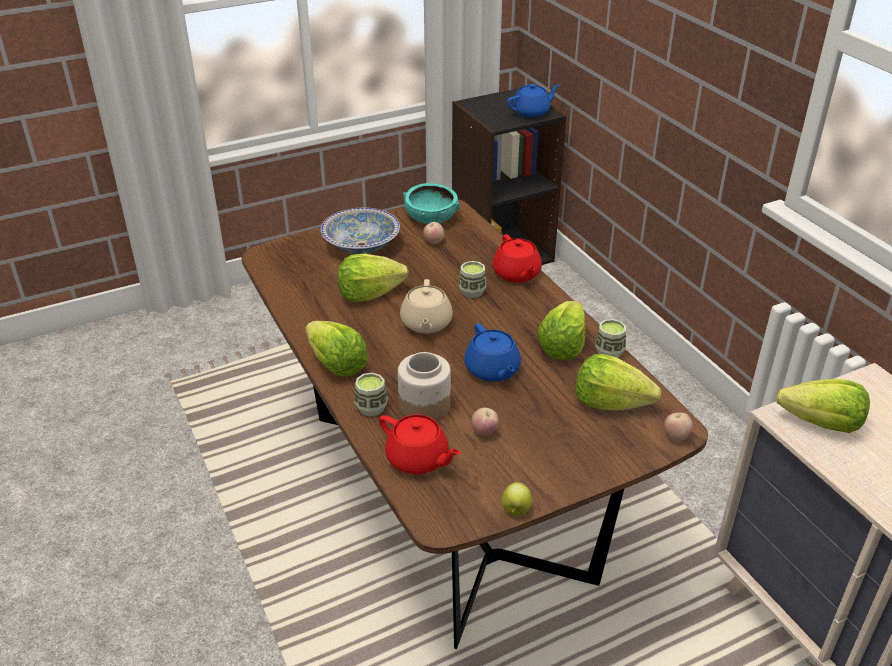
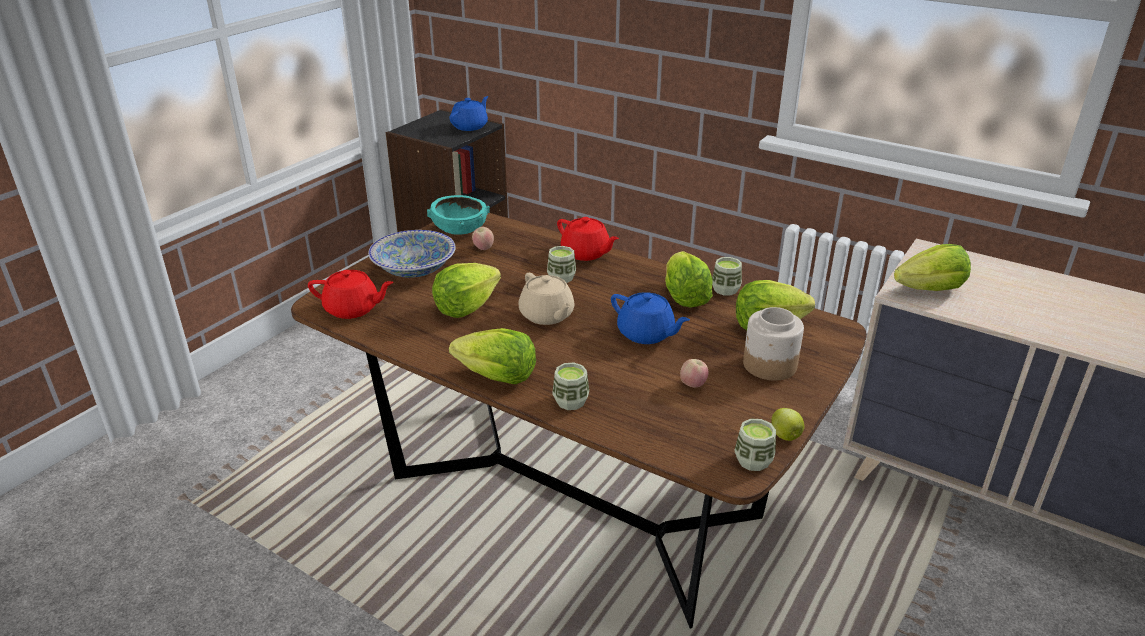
camera: 30 degrees left, 5 degrees down
red teapot [379,415,461,474] -> red teapot moved to [308,270,394,319]
jar [398,352,451,421] -> jar moved to [743,307,804,381]
apple [664,413,693,441] -> none
none -> cup [734,419,776,471]

